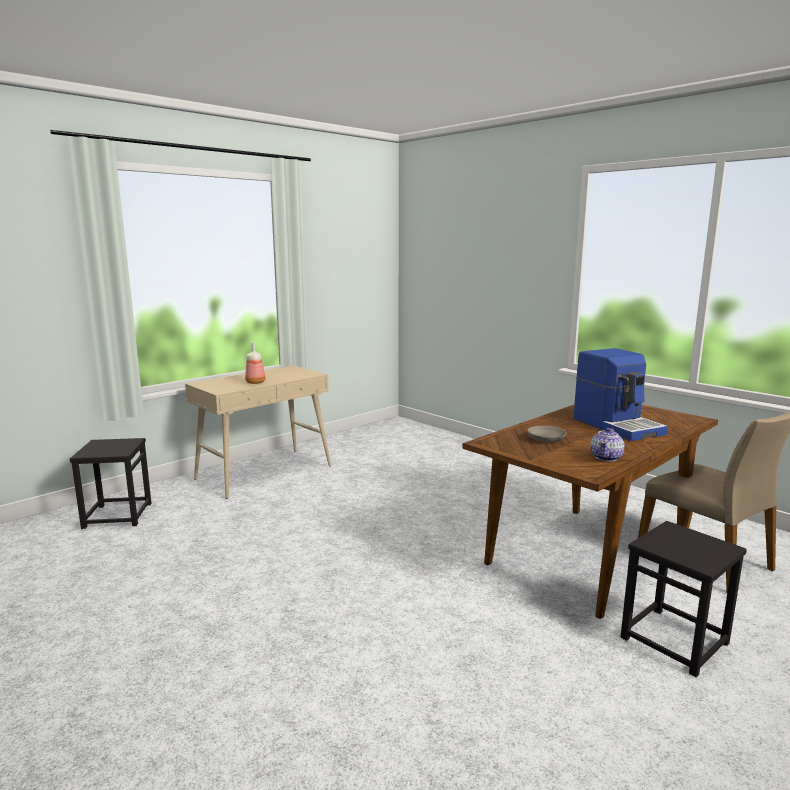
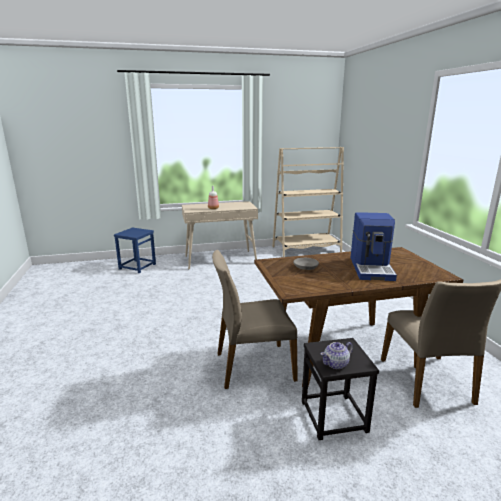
camera: 30 degrees right, 5 degrees up
black stool [70,438,151,529] -> blue stool [114,227,156,273]
teapot [590,428,624,462] -> teapot moved to [321,342,353,369]
none -> beige chair [212,250,298,389]
none -> beige bookcase [273,147,344,257]

